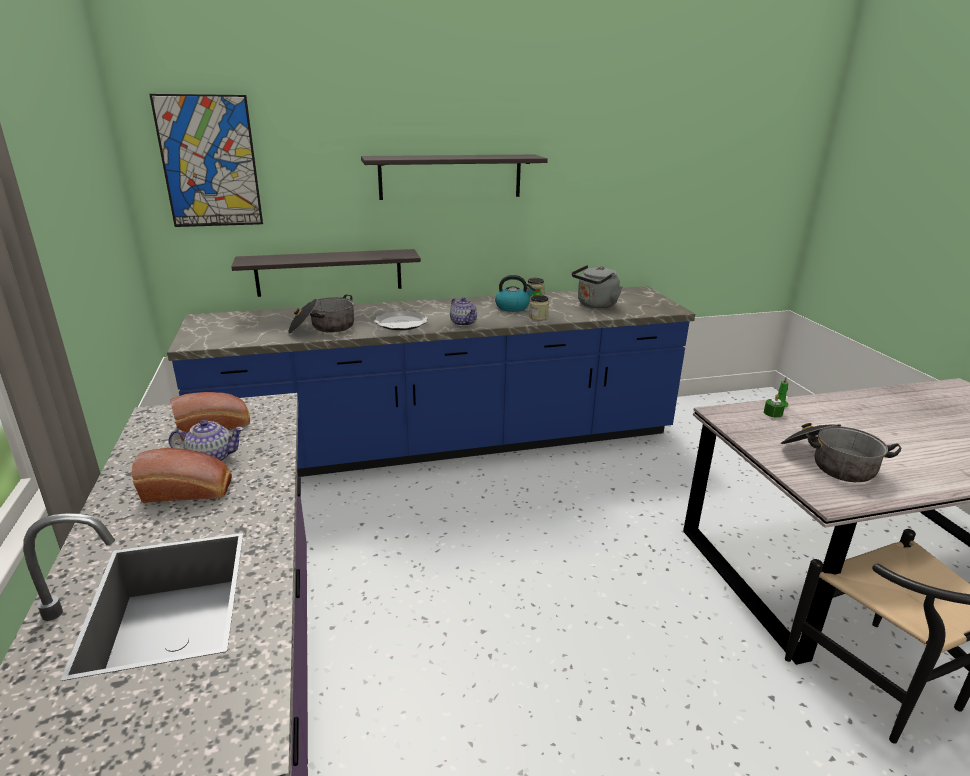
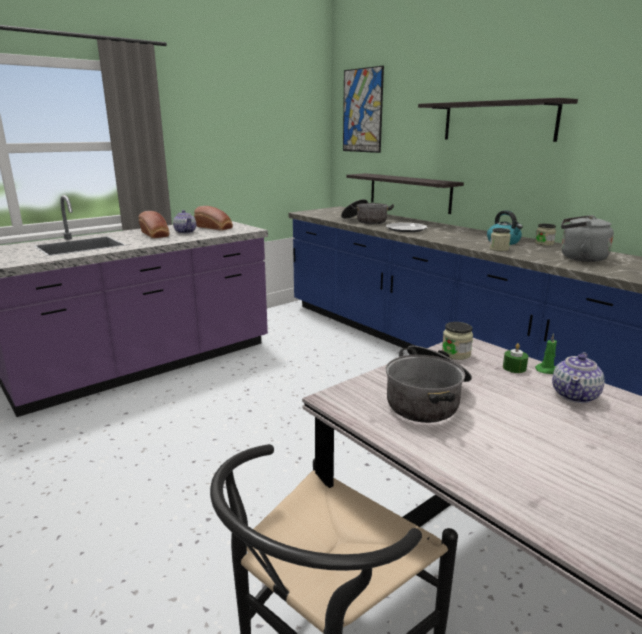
camera: 65 degrees right, 5 degrees down
teapot [450,297,477,326] -> teapot moved to [552,352,605,403]
none -> jar [442,322,473,360]

